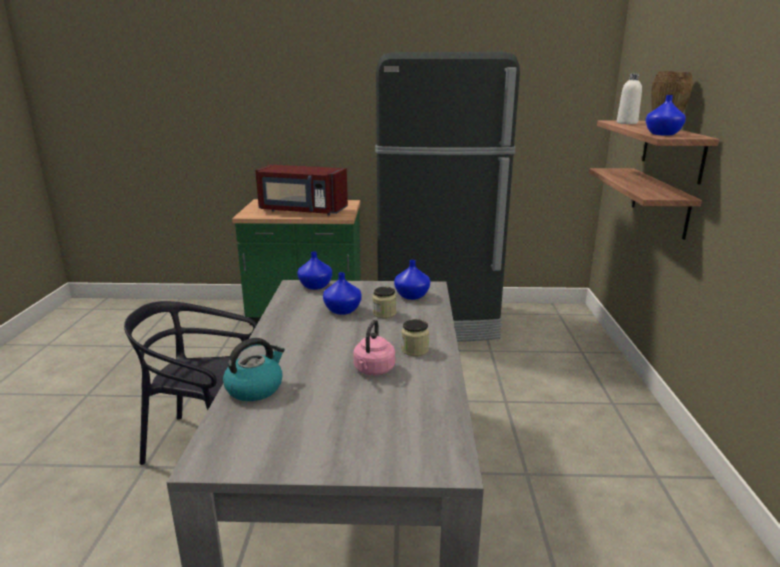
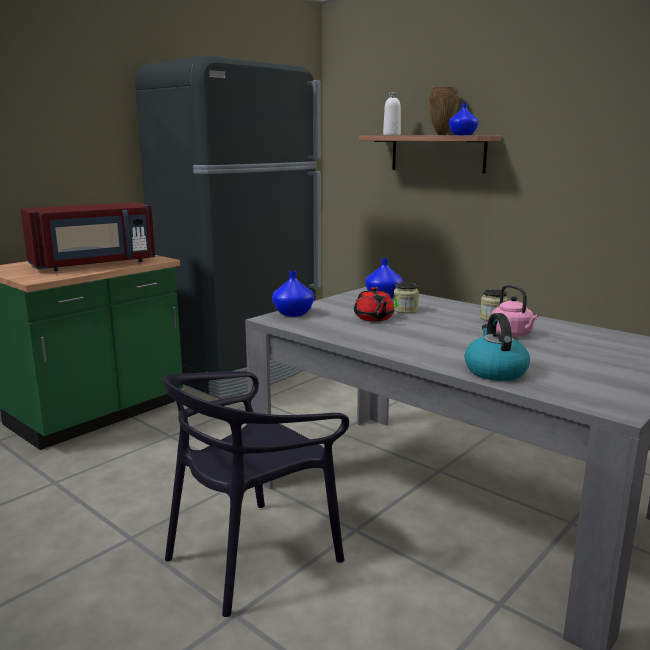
camera: 50 degrees left, 5 degrees down
blue vase [323,272,361,315] -> red teapot [354,287,394,321]
shelf [589,168,702,240] -> none

